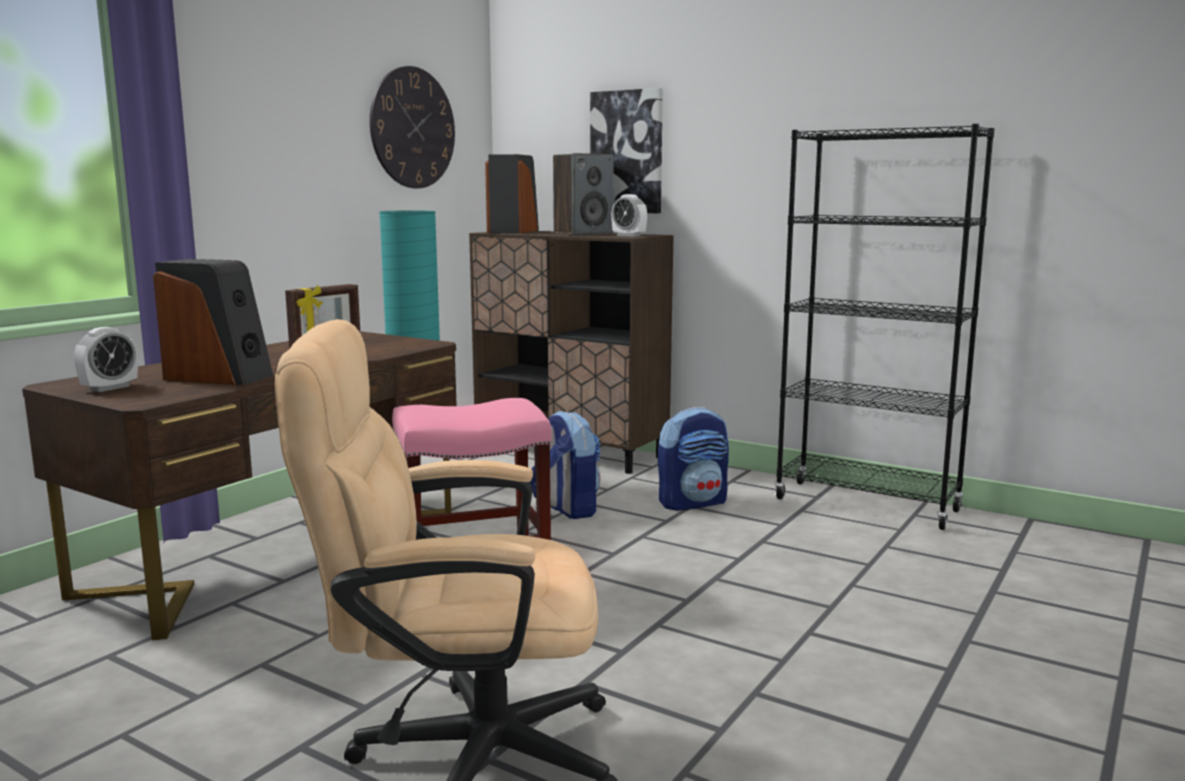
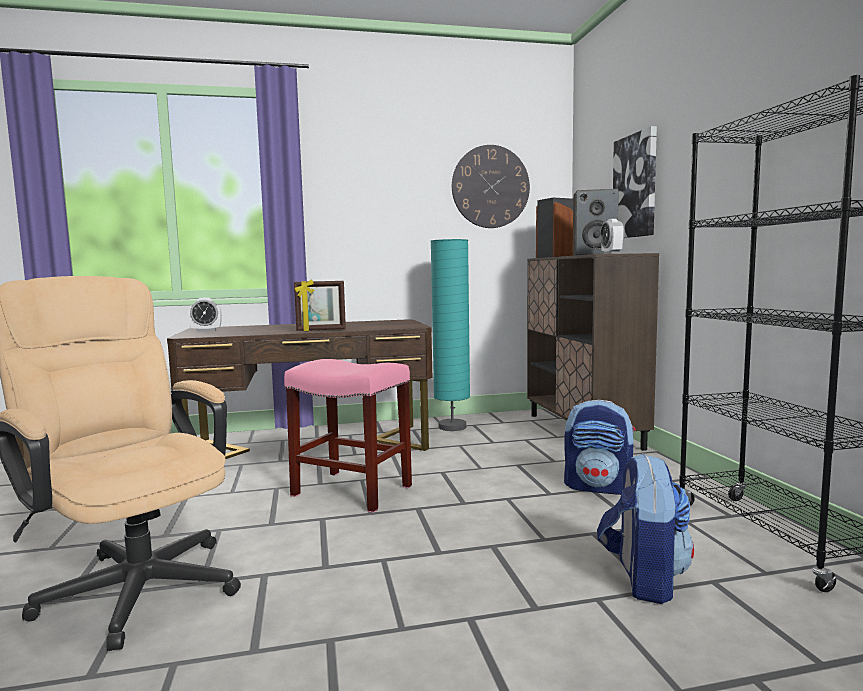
camera: 45 degrees right, 5 degrees down
speaker [153,259,273,385] -> none
backpack [530,411,601,519] -> backpack moved to [597,453,694,604]

